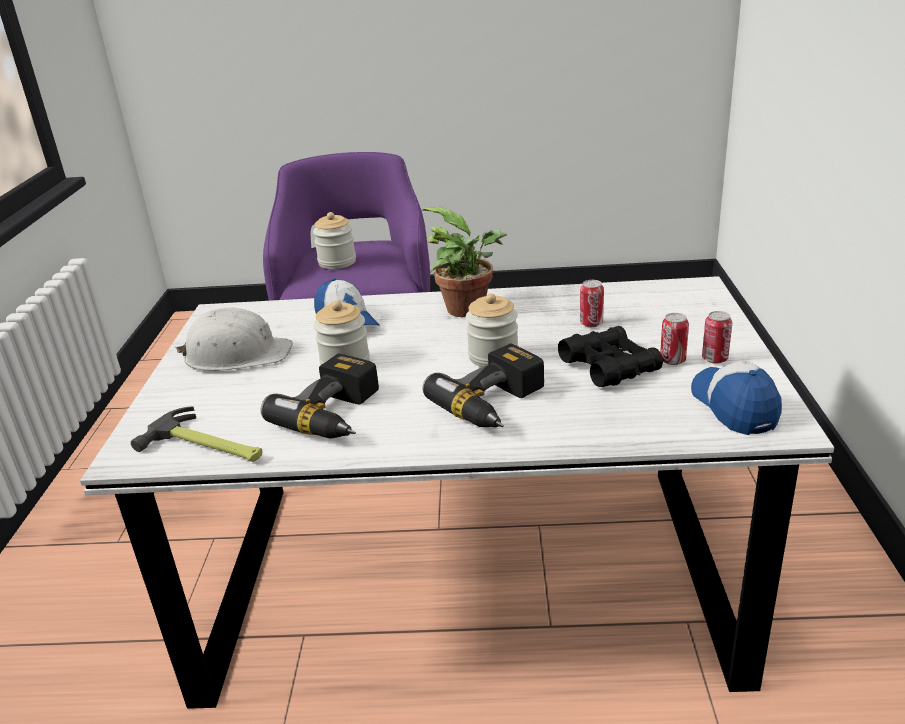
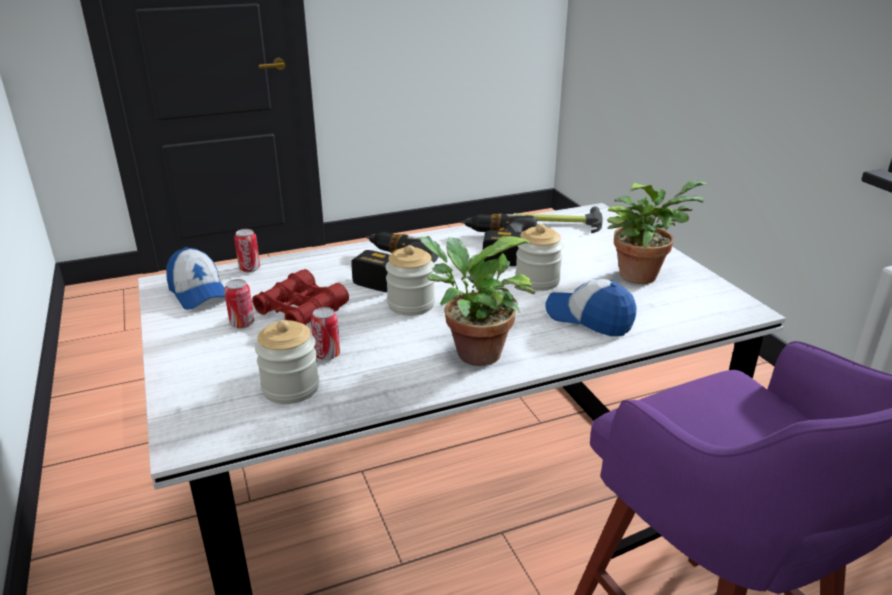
camera: 155 degrees right, 0 degrees up
white hard hat [176,307,293,371] -> potted plant [607,180,708,284]
jar [313,212,356,269] -> jar moved to [255,320,319,404]
black binoculars [558,326,663,387] -> red binoculars [252,269,349,325]
can [702,311,732,364] -> can moved to [234,229,260,272]

